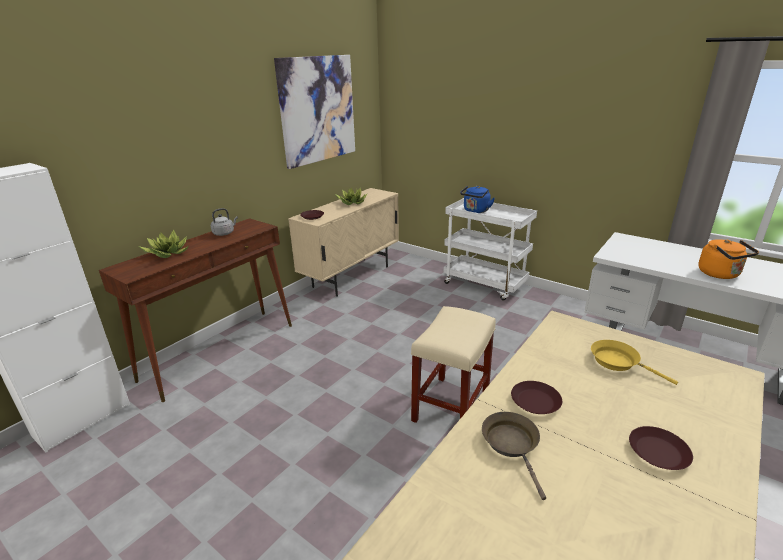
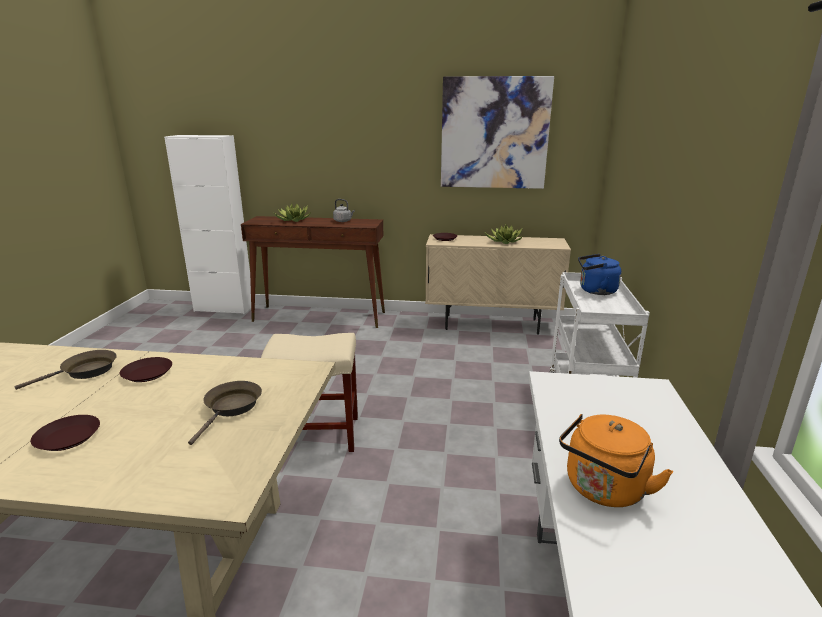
camera: 60 degrees right, 5 degrees down
yellow frying pan [591,340,678,385] -> brown frying pan [188,381,262,445]

